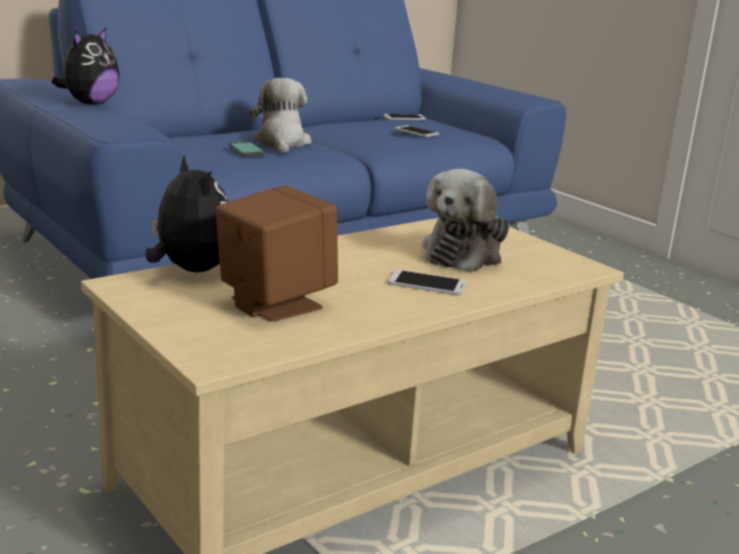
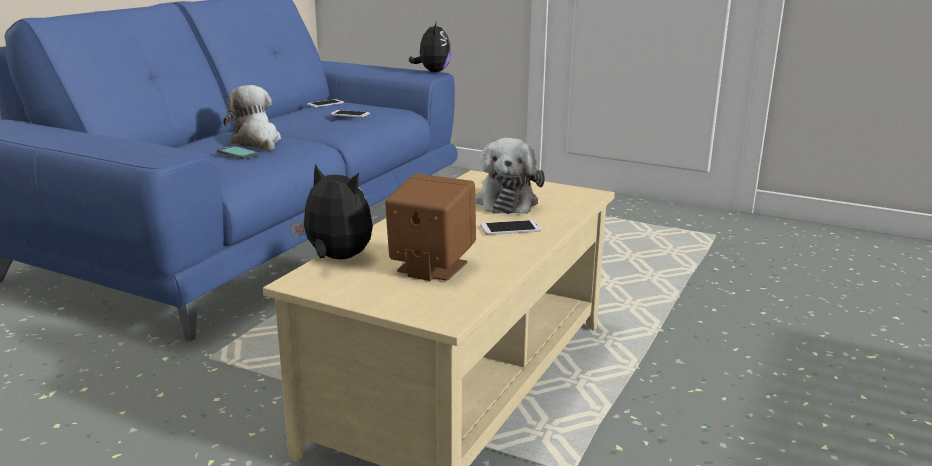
camera: 25 degrees left, 0 degrees up
plush toy [51,28,120,105] -> plush toy moved to [409,21,451,72]

